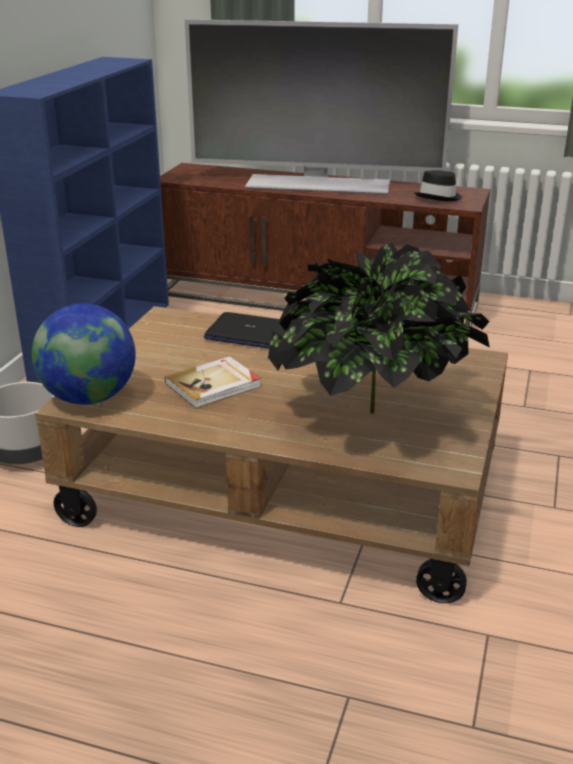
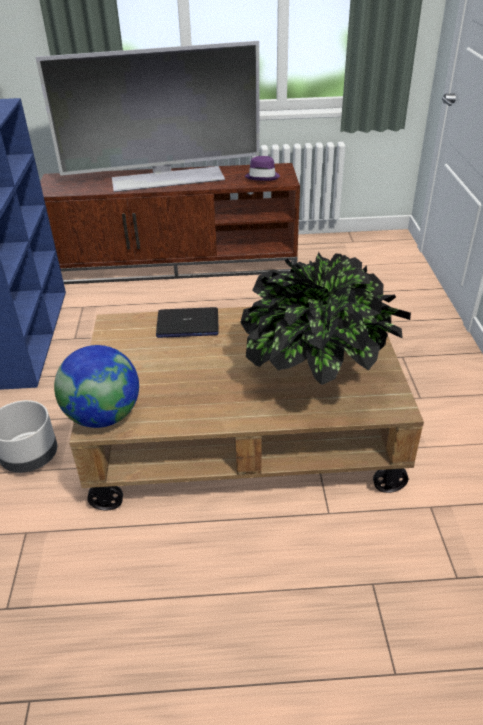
camera: 20 degrees left, 10 degrees up
book [165,356,261,409] -> none
black hat [415,170,462,202] -> purple hat [245,156,280,181]

